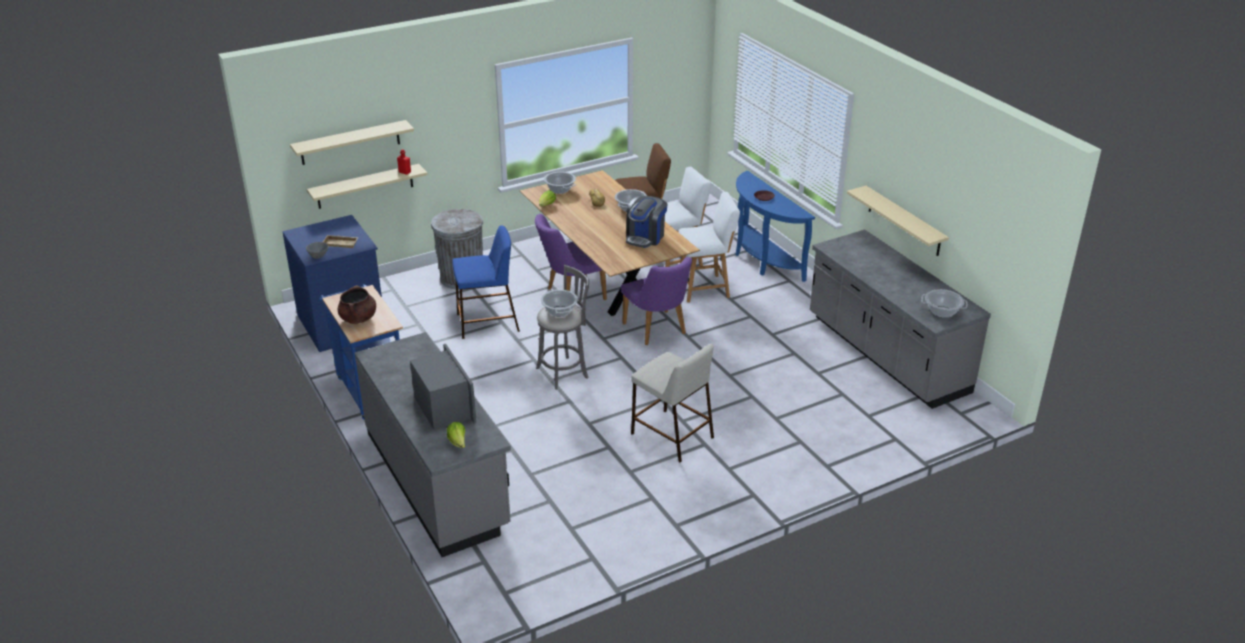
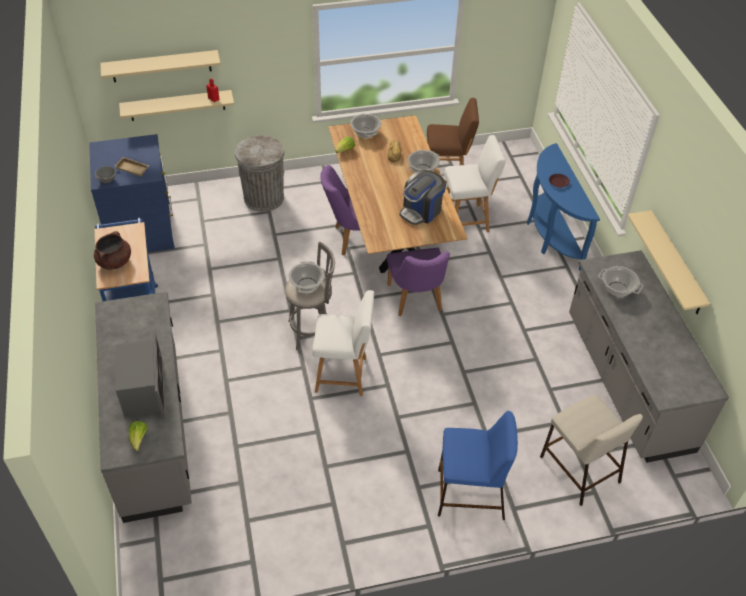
camera: 15 degrees right, 15 degrees up
blue stool [452,225,520,339] -> blue stool moved to [438,411,518,520]
beige stool [631,344,714,462] -> beige stool moved to [540,394,643,506]
white chair [678,192,740,303] -> white chair moved to [313,290,374,396]
cooking pot [921,289,968,318] -> cooking pot moved to [598,266,643,297]

